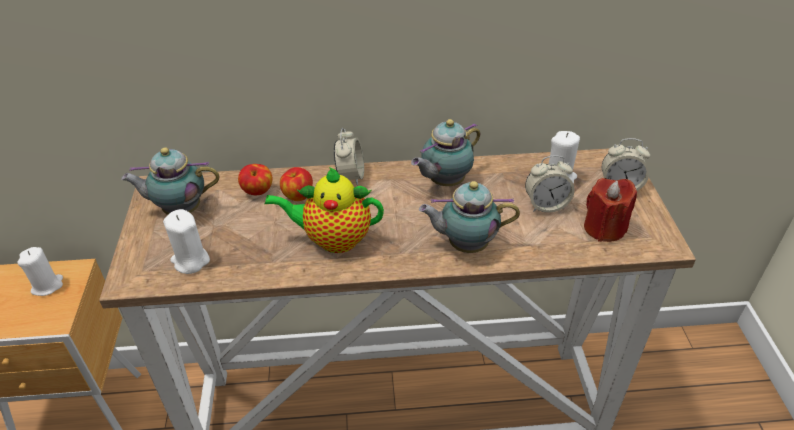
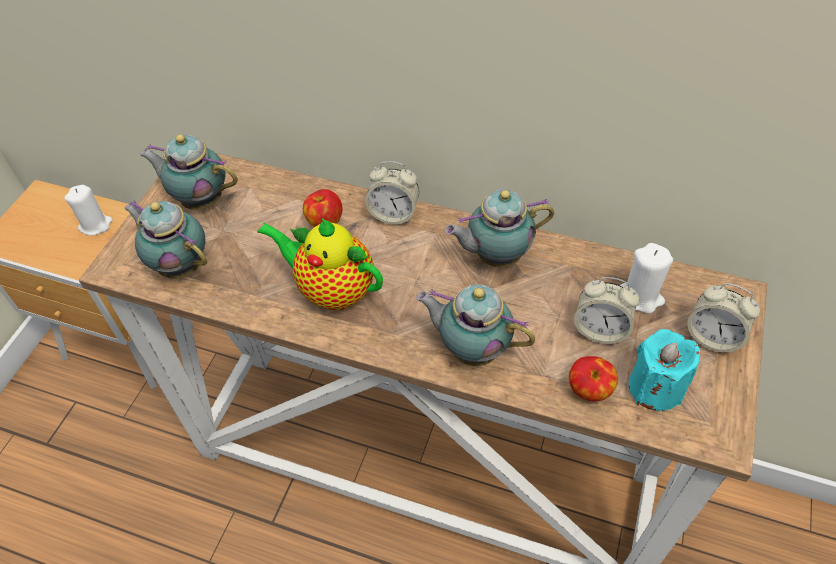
camera: 25 degrees right, 10 degrees up
white candle [163,209,210,274] -> teapot [124,201,207,279]
apple [238,164,273,196] -> apple moved to [569,356,618,401]
alarm clock [334,128,364,186] -> alarm clock turned 75 degrees clockwise [365,161,419,225]
red candle [584,178,637,242] -> turquoise candle [629,329,700,411]

